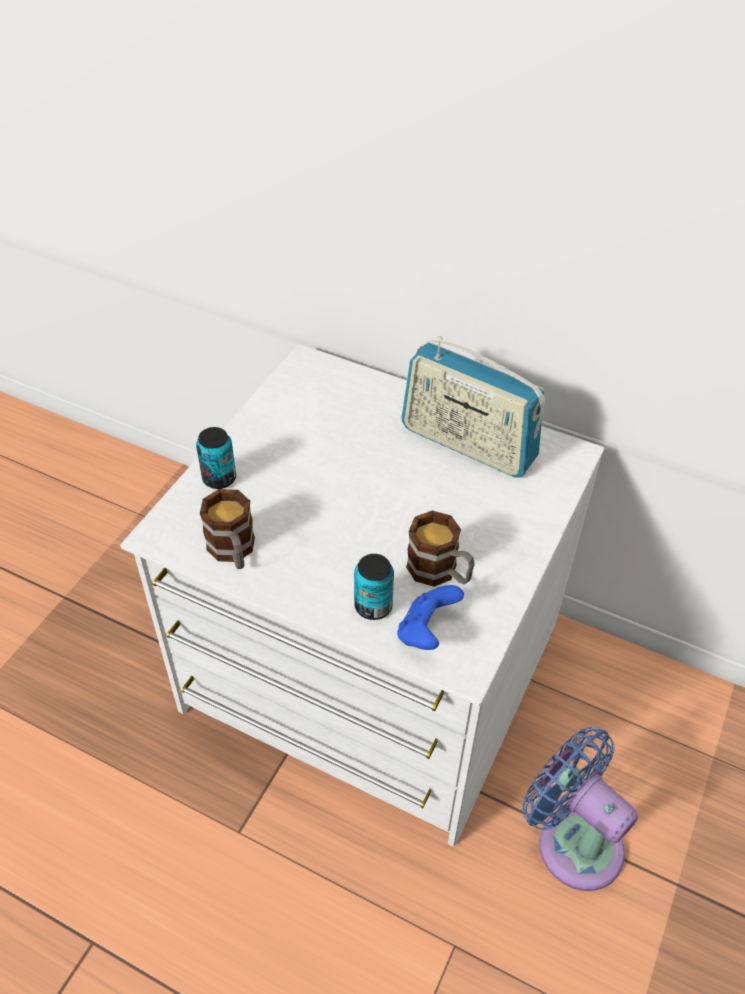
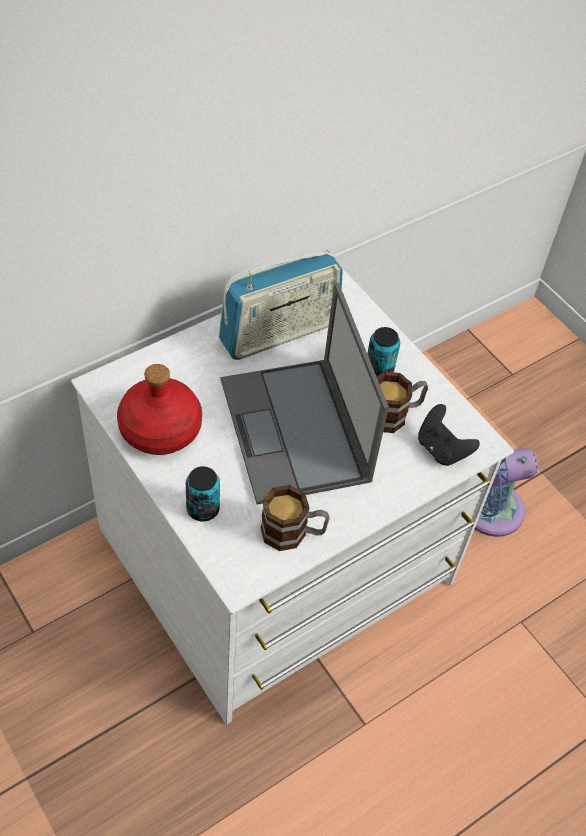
camera: 65 degrees left, 5 degrees up
can [354,554,394,620] -> can moved to [367,327,400,376]
blue game controller [397,585,464,650] -> black game controller [418,404,480,466]
none -> red bottle [117,364,202,455]
none -> laptop [221,282,389,505]

